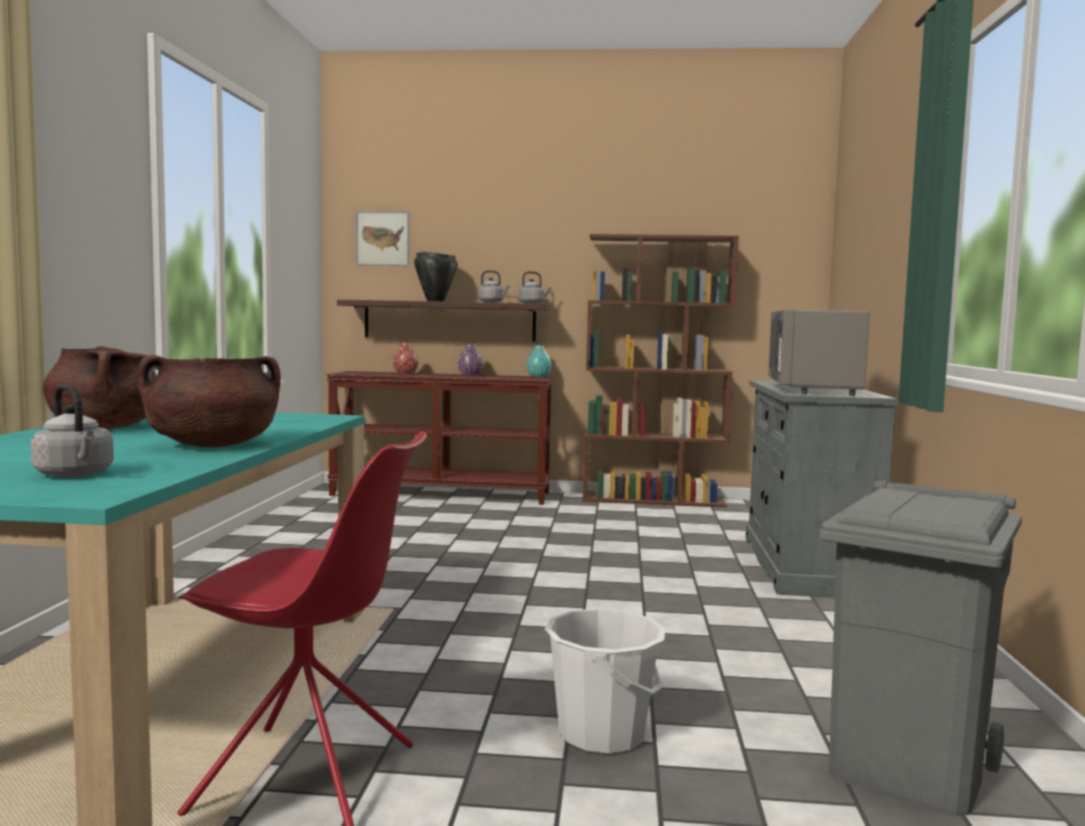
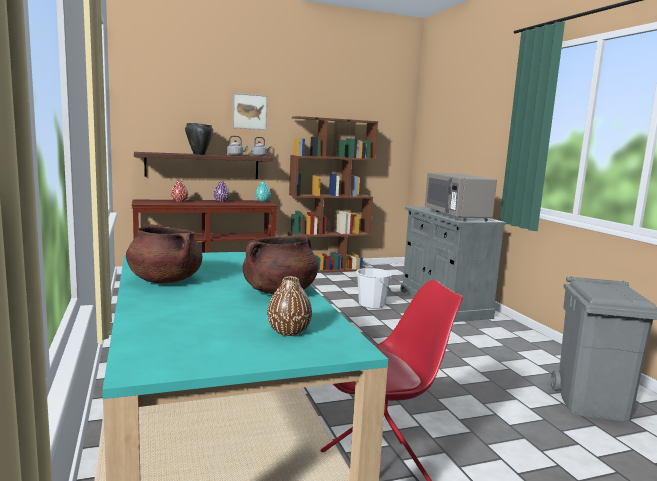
camera: 25 degrees left, 5 degrees up
grey kettle [31,385,114,477] -> brown vase [267,276,312,336]
picture [356,211,409,266] -> picture moved to [233,93,267,130]
white bucket [545,608,665,754] -> white bucket moved to [356,268,392,309]

